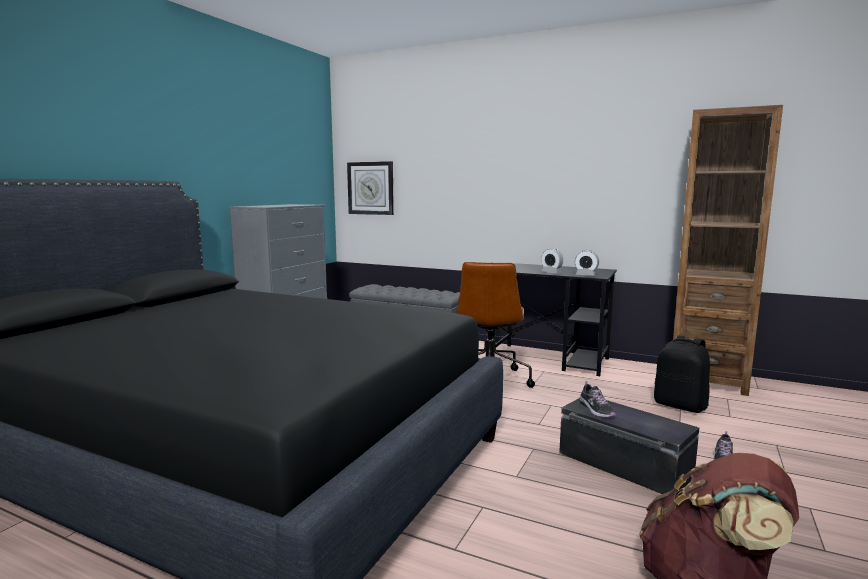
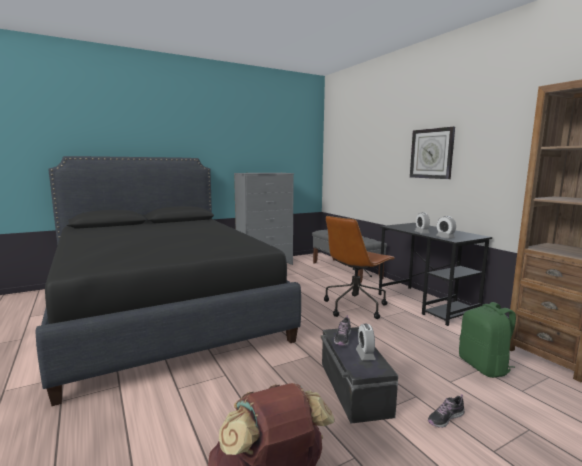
camera: 35 degrees right, 0 degrees up
wall clock [347,161,394,215] -> wall clock moved to [410,127,455,179]
black backpack [654,335,710,413] -> green backpack [459,302,516,378]
none -> alarm clock [356,324,376,360]

